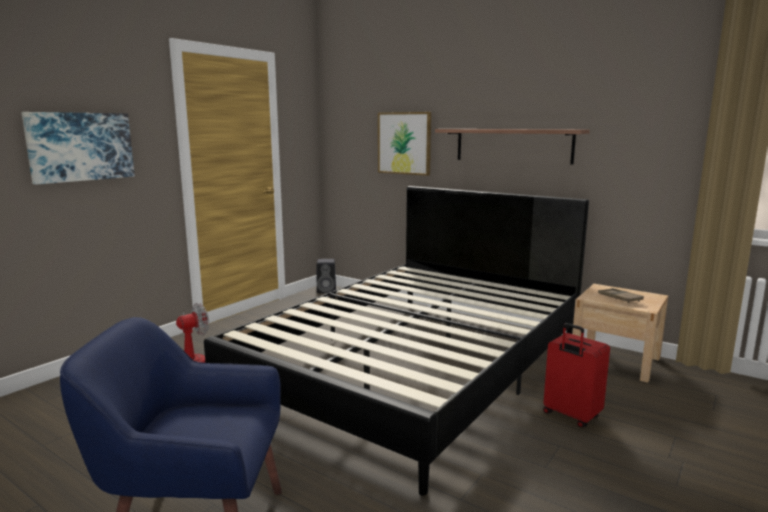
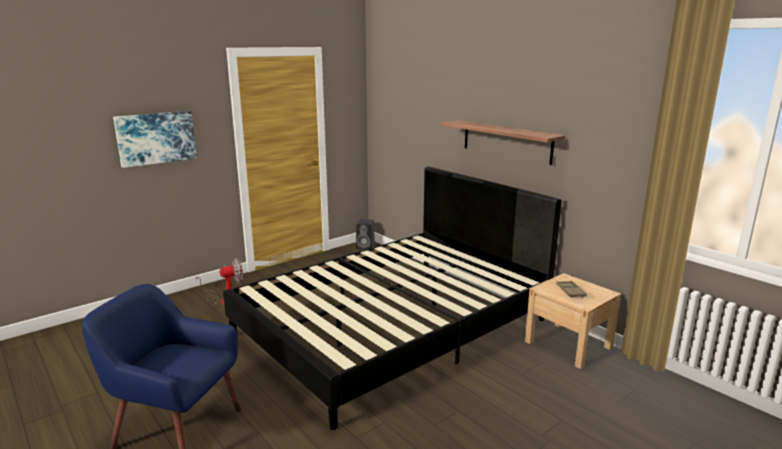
camera: 15 degrees right, 5 degrees up
picture [378,112,431,176] -> none
red suitcase [543,323,610,427] -> none

